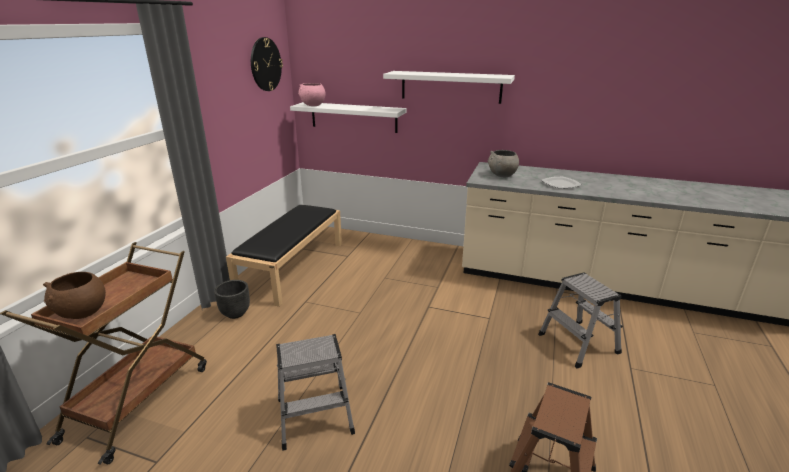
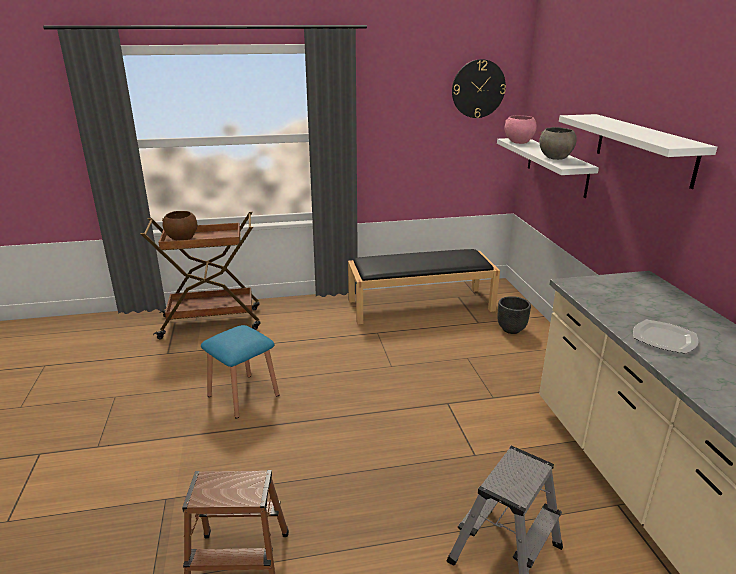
camera: 60 degrees right, 0 degrees up
black planter [214,280,250,319] -> black planter moved to [497,296,531,334]
grey step ladder [276,334,355,451] -> blue stool [201,325,279,419]
grey bowl [487,150,519,177] -> grey bowl moved to [539,127,577,160]

